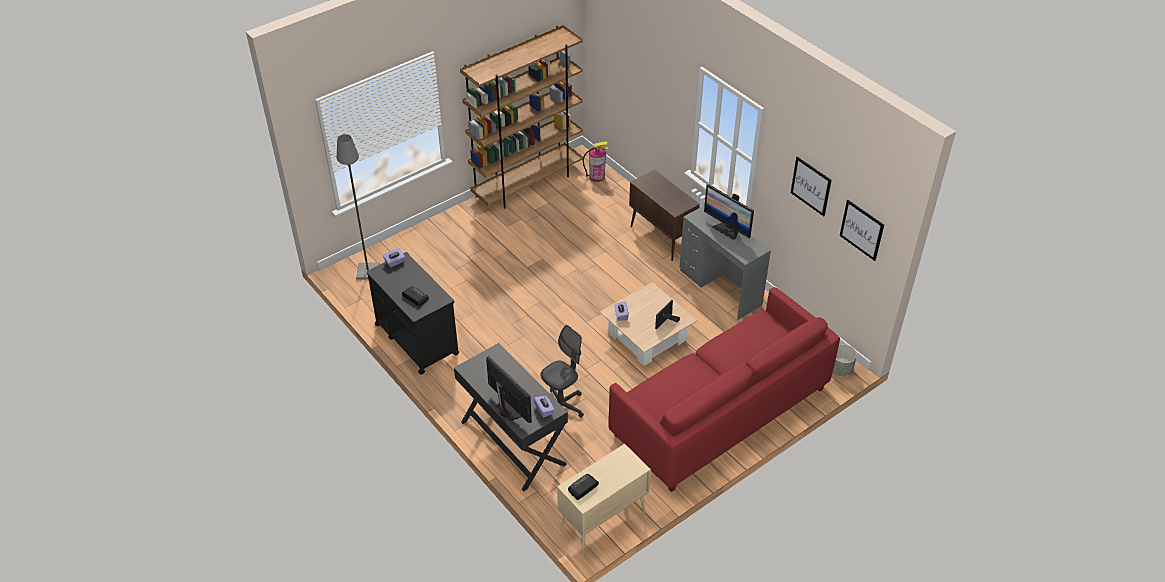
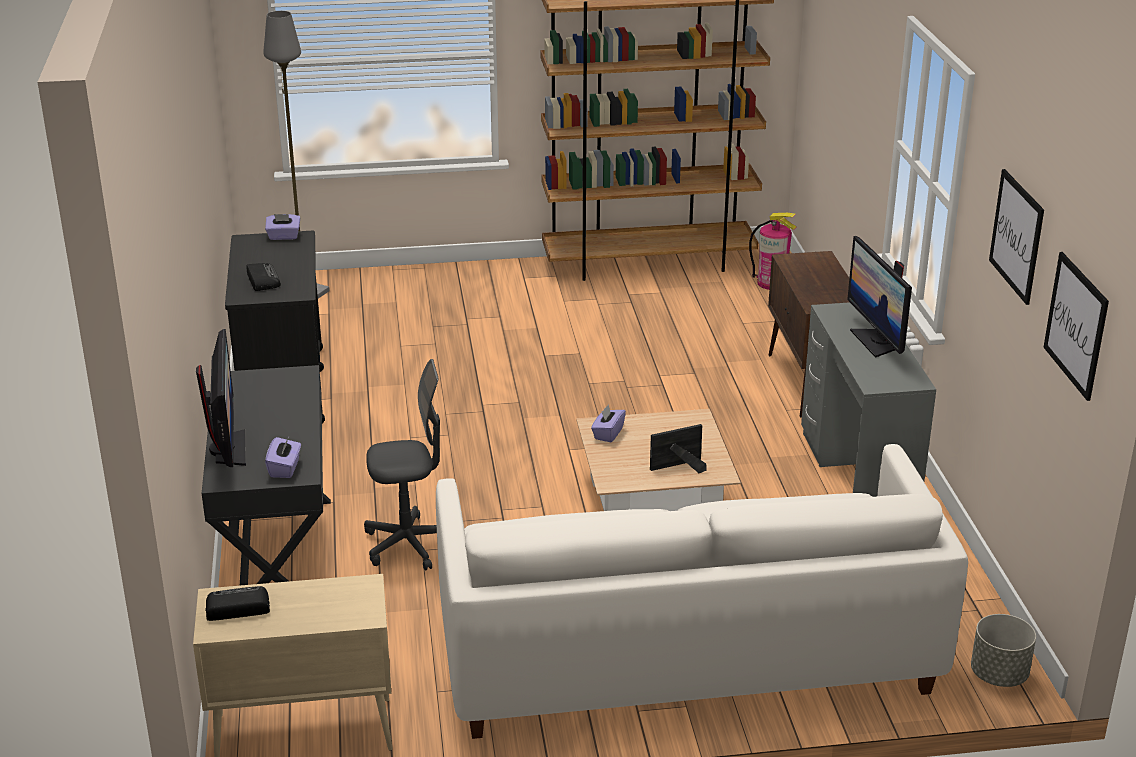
camera: 30 degrees right, 15 degrees down
red sofa [608,287,840,492] -> white sofa [436,444,968,739]

